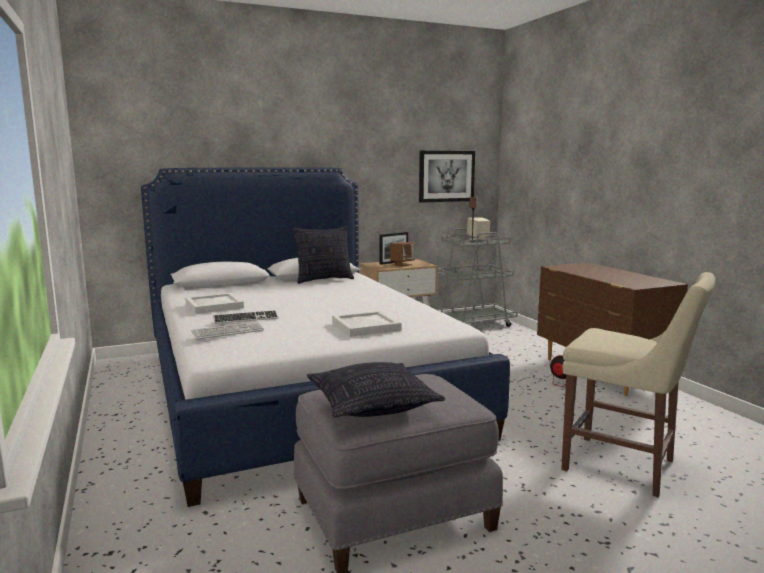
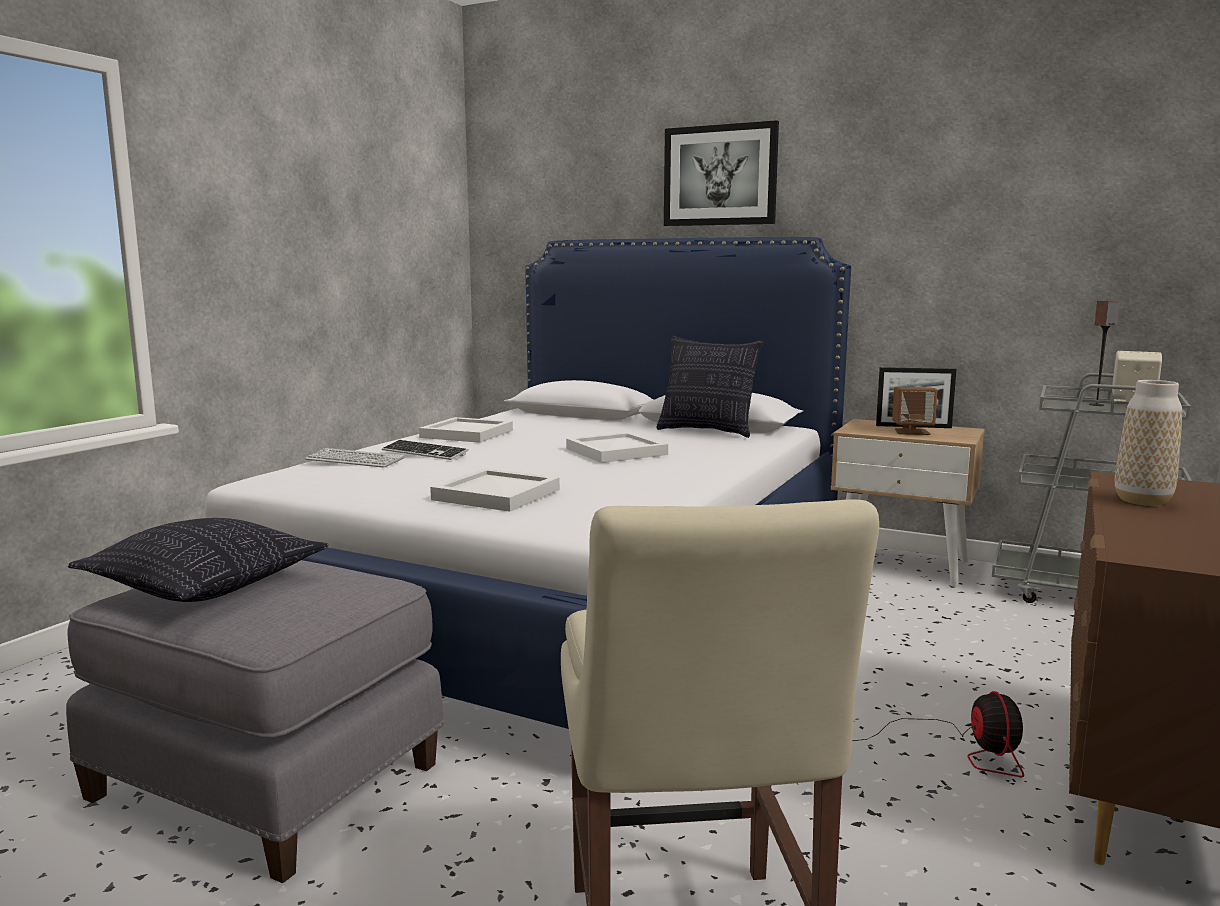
camera: 50 degrees right, 0 degrees up
picture [419,151,475,203] -> picture moved to [664,120,779,226]
none -> white tray [566,432,668,463]
none -> vase [1115,380,1182,506]

